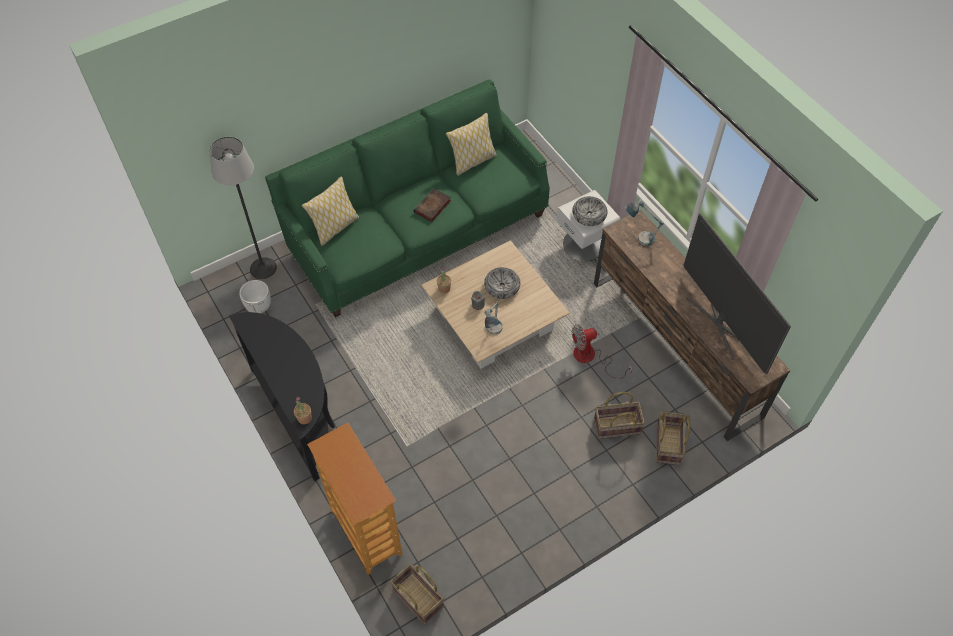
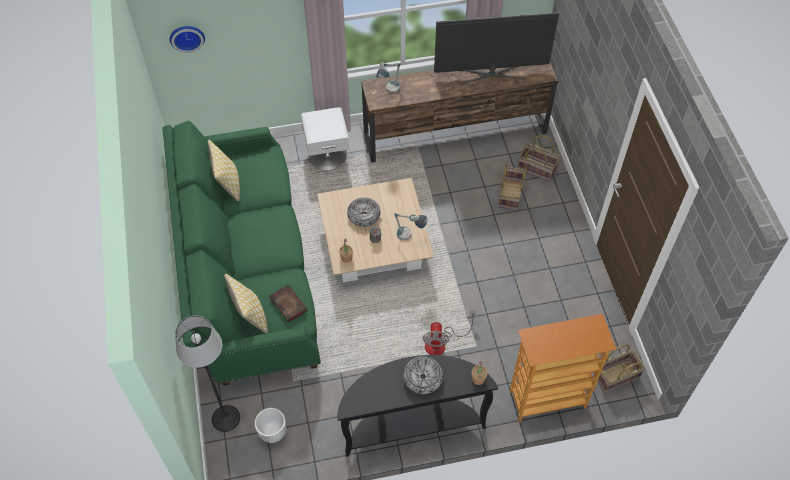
camera: 70 degrees left, 0 degrees up
book [414,188,451,222] -> book moved to [269,284,308,323]
bowl [572,196,608,226] -> bowl moved to [403,356,443,394]
fan [572,324,632,379] -> fan moved to [422,311,476,355]
none -> wall clock [170,26,205,53]

